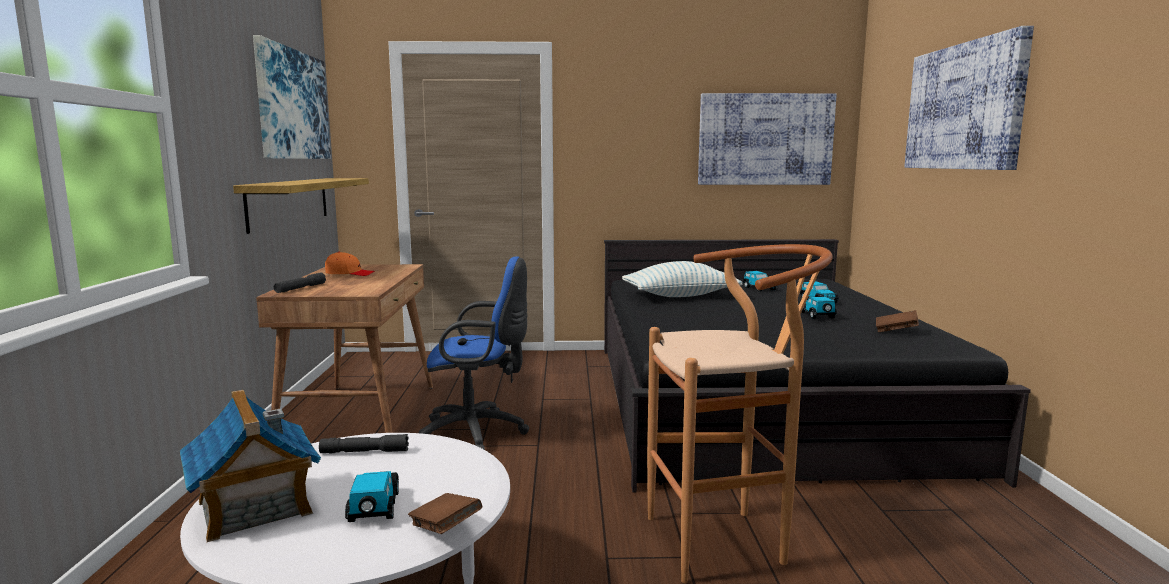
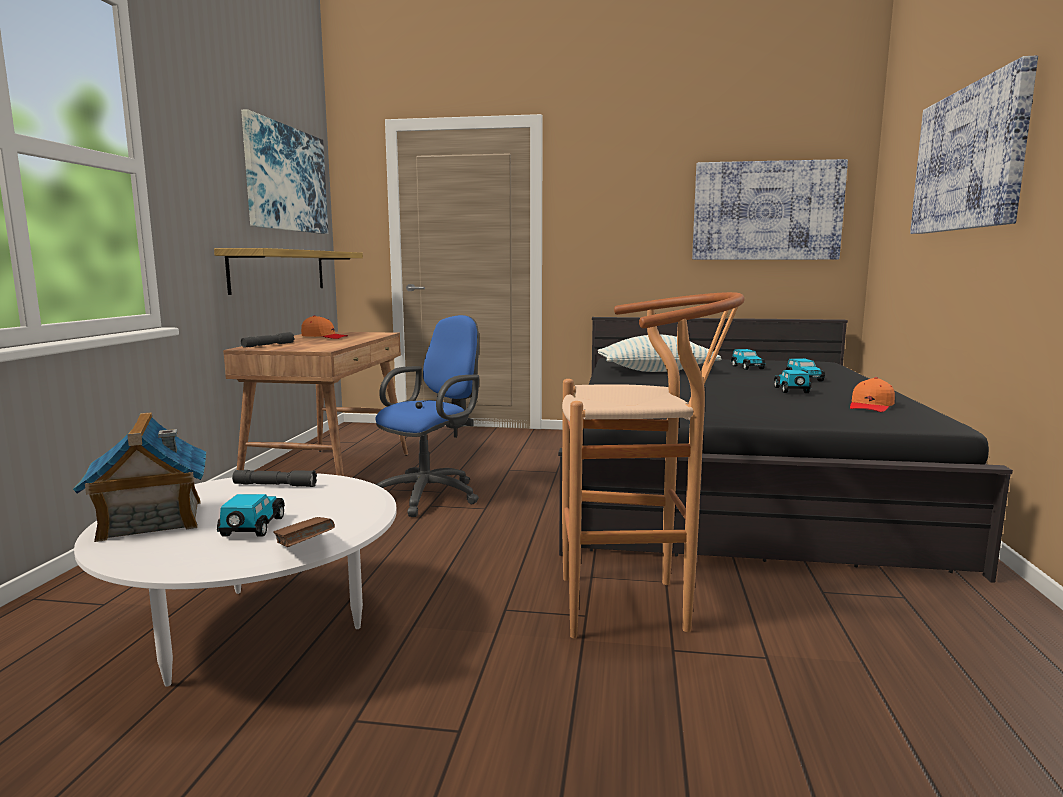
camera: 10 degrees right, 0 degrees up
blue office chair [419,256,529,450] -> blue office chair turned 60 degrees counterclockwise [375,315,479,517]
brown book [876,310,919,332] -> orange cap [850,377,895,412]

